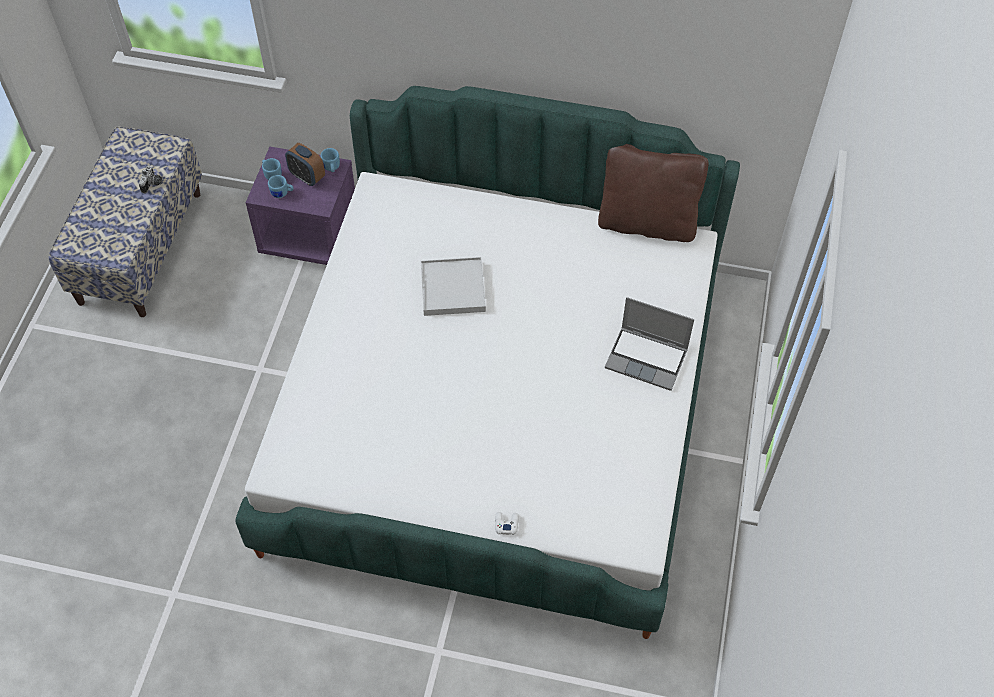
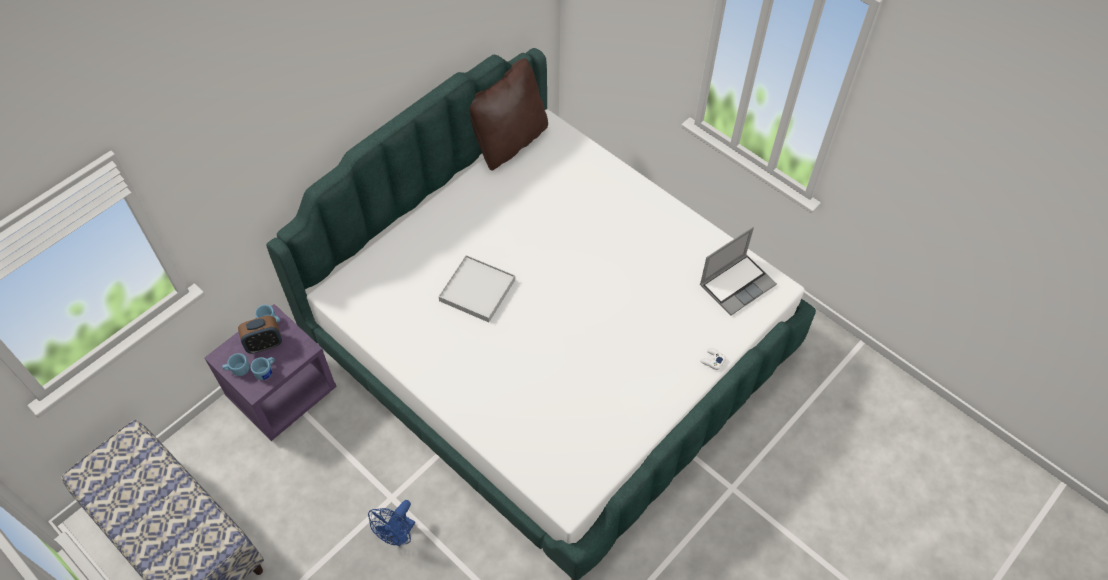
camera: 60 degrees left, 0 degrees up
camera [139,165,162,193] -> none
laptop [605,297,694,391] -> laptop moved to [700,227,777,315]
none -> blue fan [368,500,415,547]

